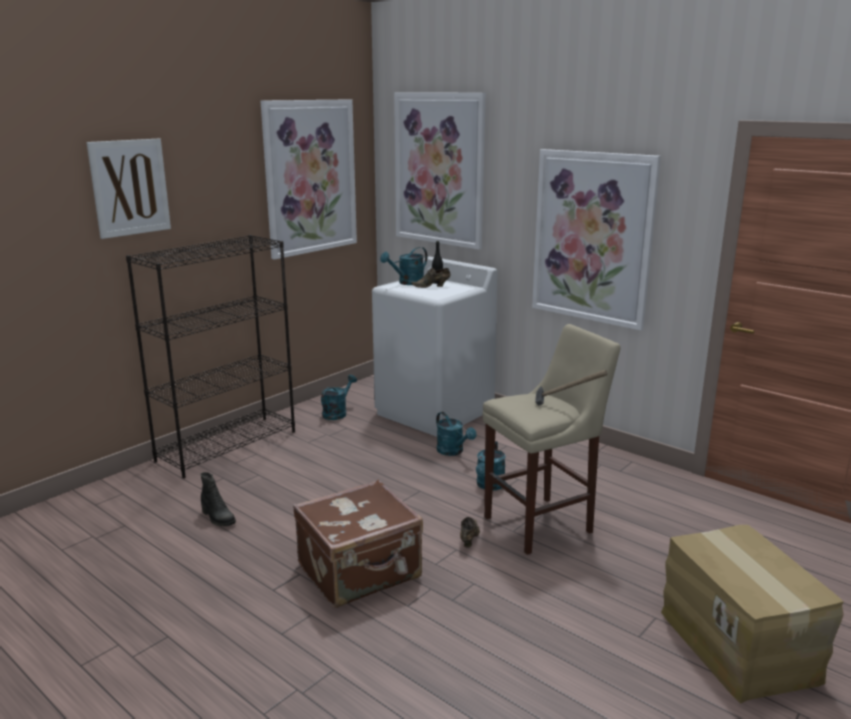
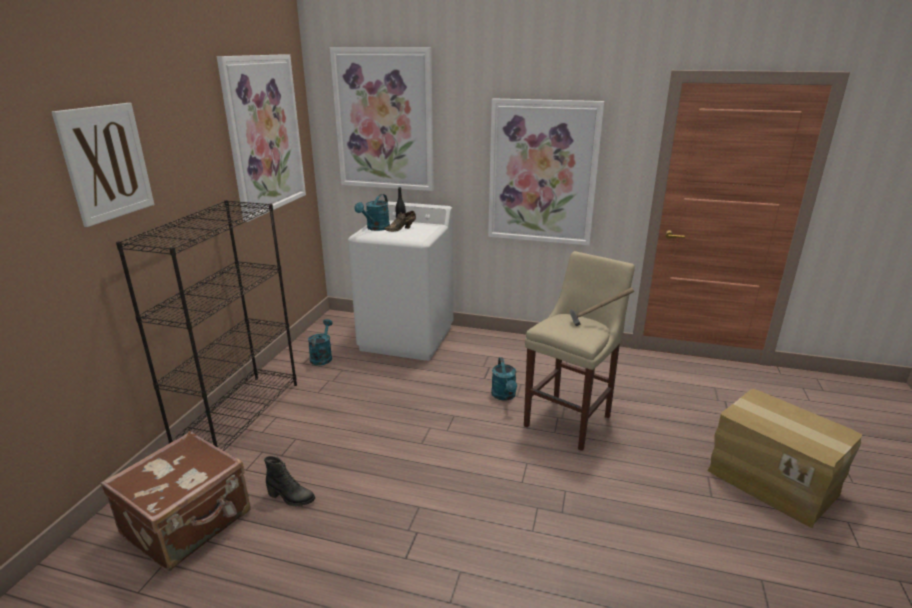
camera: 25 degrees left, 5 degrees up
brown suitcase [293,480,423,608] -> brown suitcase moved to [101,431,251,571]
turquoise watering can [436,412,476,456] -> none
brown shoe [460,517,480,548] -> none

